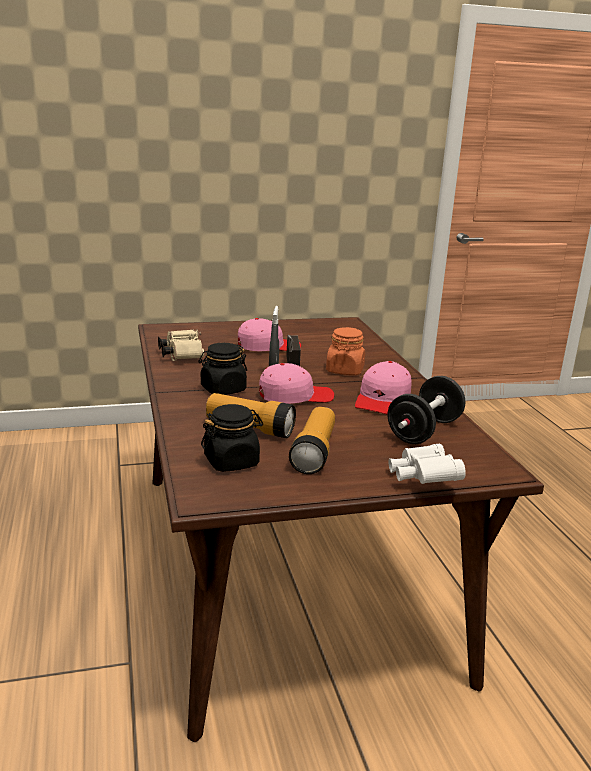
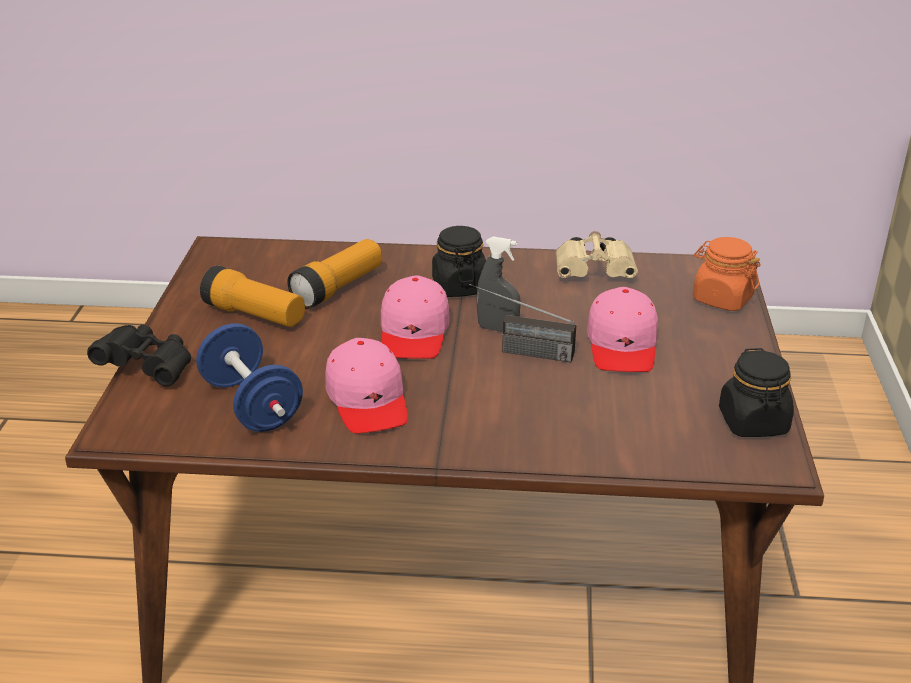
camera: 110 degrees right, 10 degrees up
black jar [201,404,263,472] -> black jar moved to [719,348,794,437]
orange jar [326,327,365,375] -> orange jar moved to [693,237,761,311]
pink cap [355,361,411,415] -> pink cap turned 150 degrees counterclockwise [325,338,408,434]
black dumbbell [388,376,465,444] -> blue dumbbell [196,323,303,432]
white binoculars [389,444,466,484] -> black binoculars [87,325,191,386]

